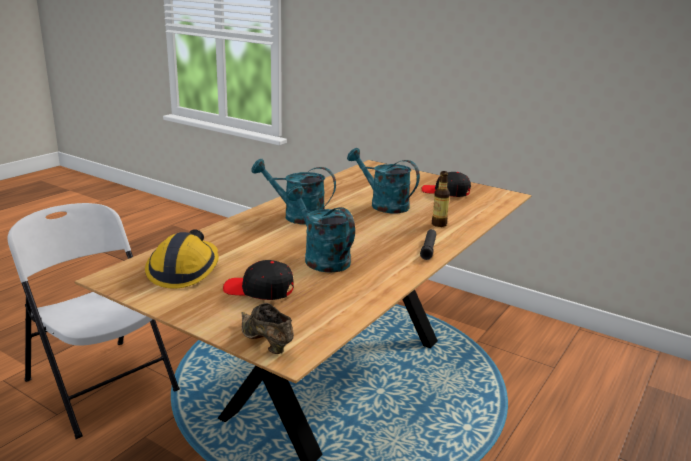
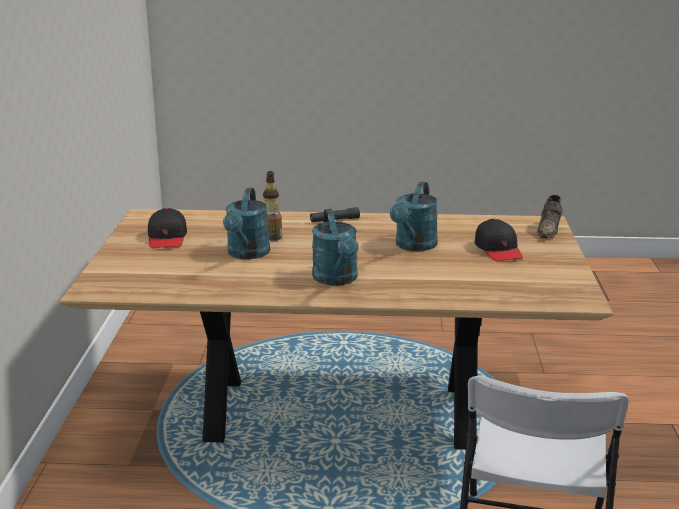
camera: 120 degrees left, 0 degrees up
hard hat [145,229,219,289] -> none
none -> can [267,211,282,241]

